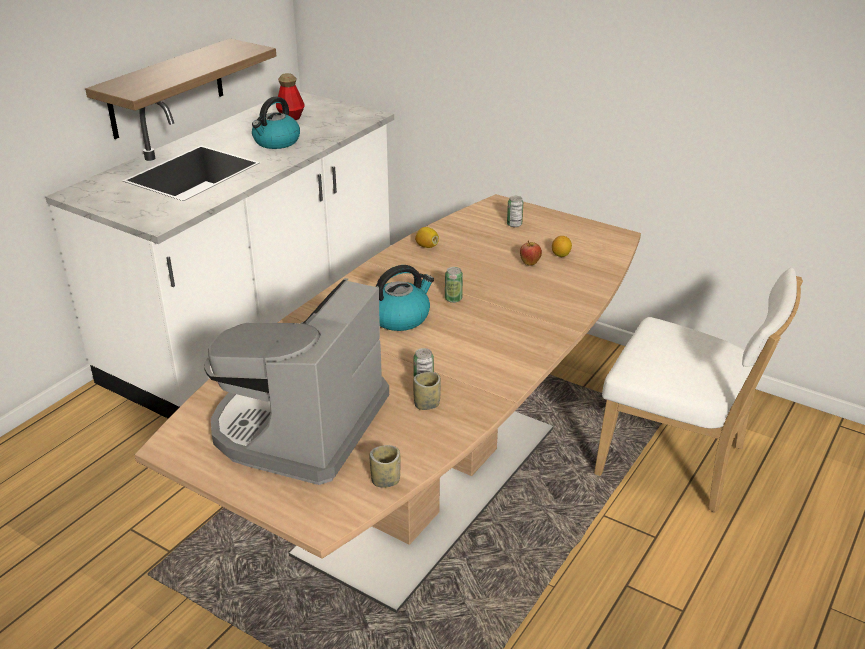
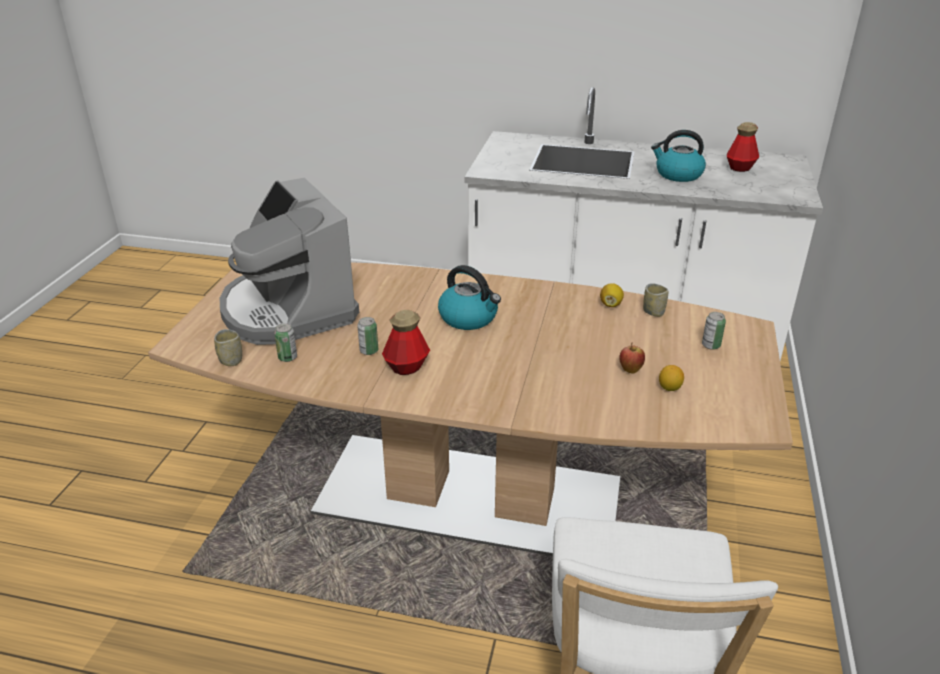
camera: 70 degrees right, 0 degrees up
shelf [85,38,276,139] -> none
coffee machine [204,278,389,485] -> coffee machine turned 120 degrees counterclockwise [220,178,359,345]
cup [413,372,441,410] -> cup moved to [643,283,669,317]
can [445,267,463,303] -> can moved to [274,323,297,362]
none -> bottle [382,310,430,375]

